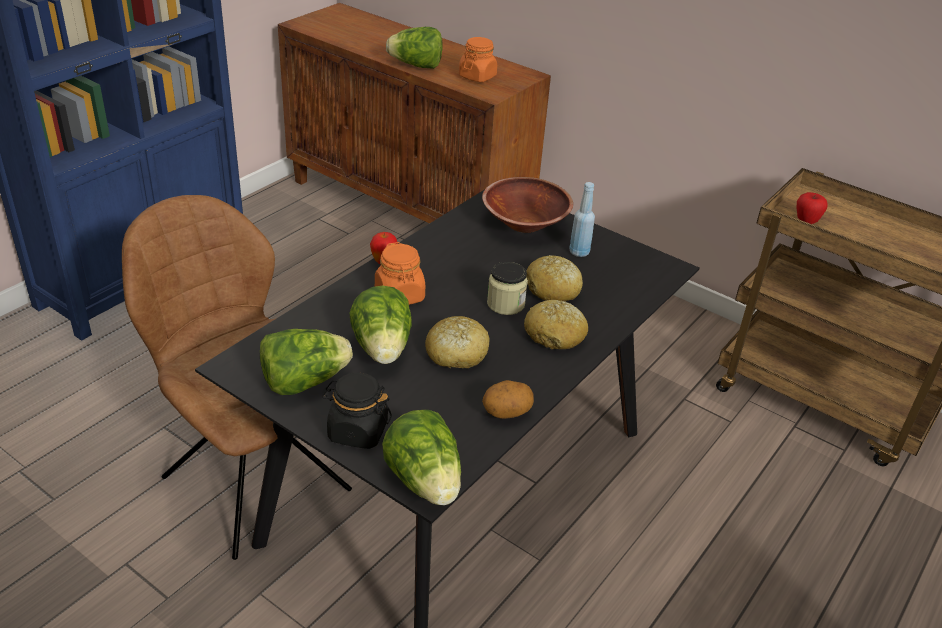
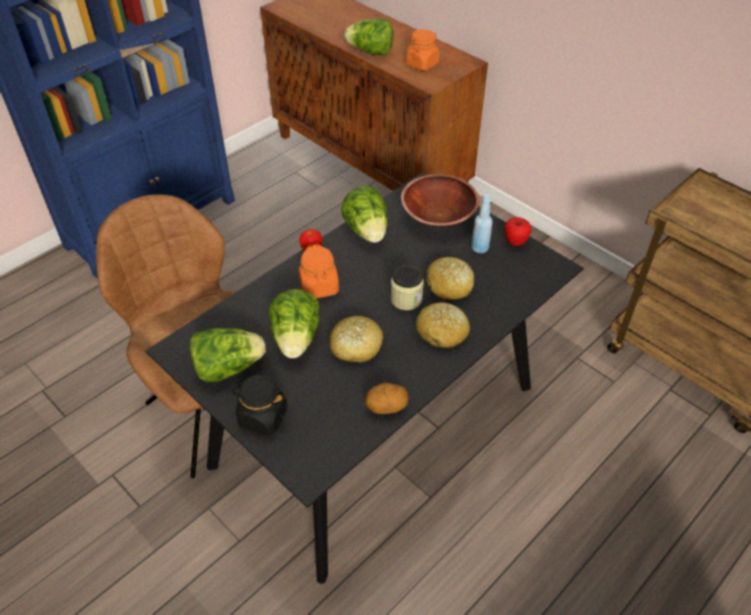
camera: 10 degrees right, 10 degrees up
lettuce [382,410,461,505] -> lettuce moved to [341,186,388,243]
apple [796,192,827,224] -> apple moved to [504,217,532,246]

